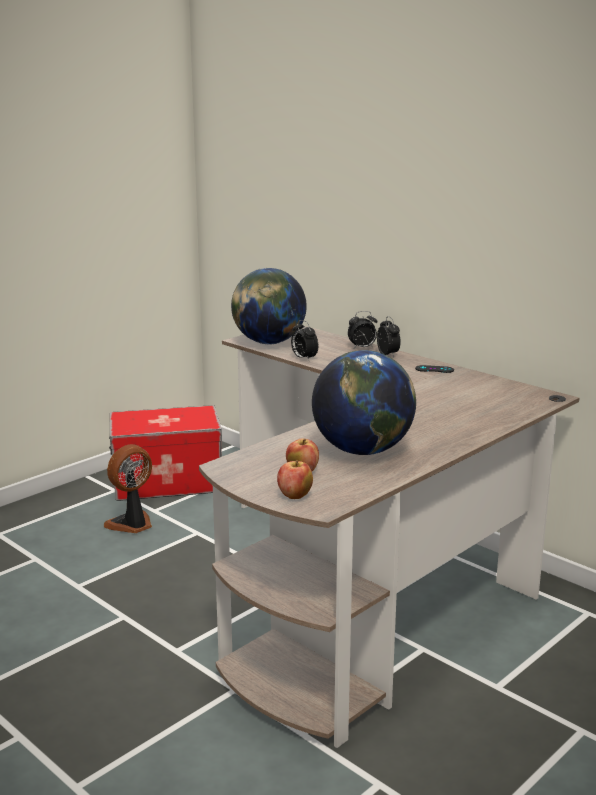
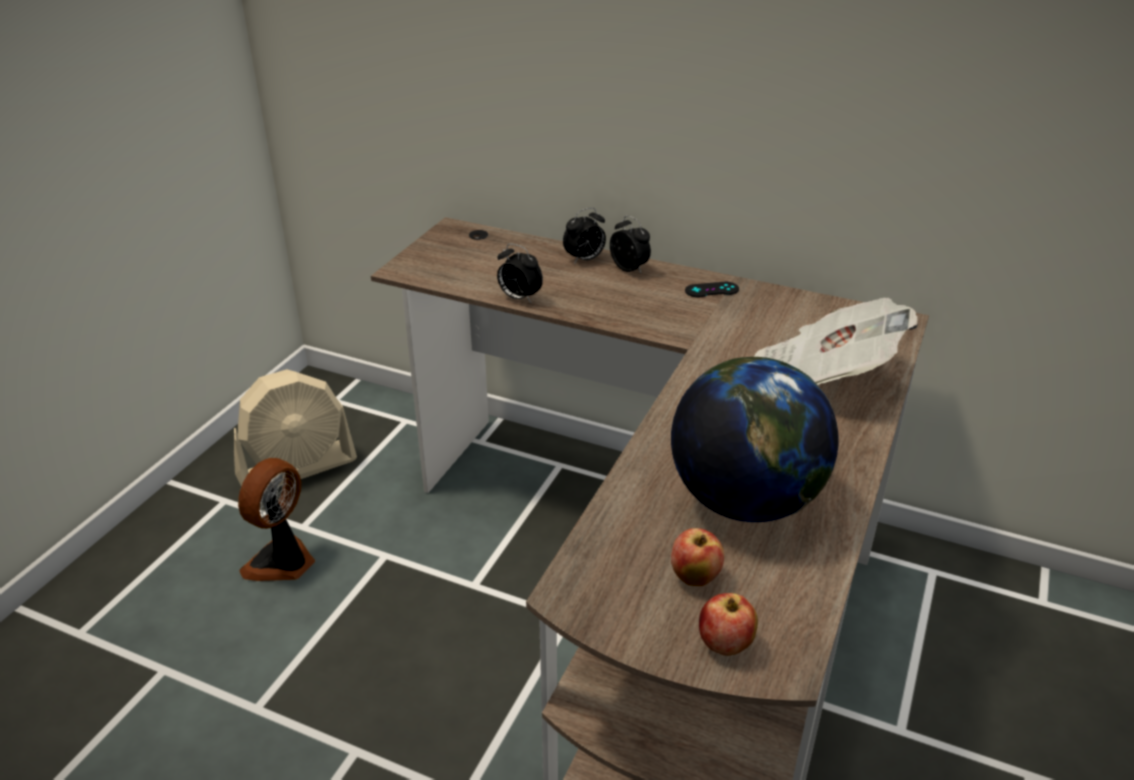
camera: 20 degrees left, 15 degrees up
storage box [109,405,222,501] -> beige fan [234,369,357,487]
globe [231,268,307,345] -> none
none -> newspaper [754,298,918,385]

